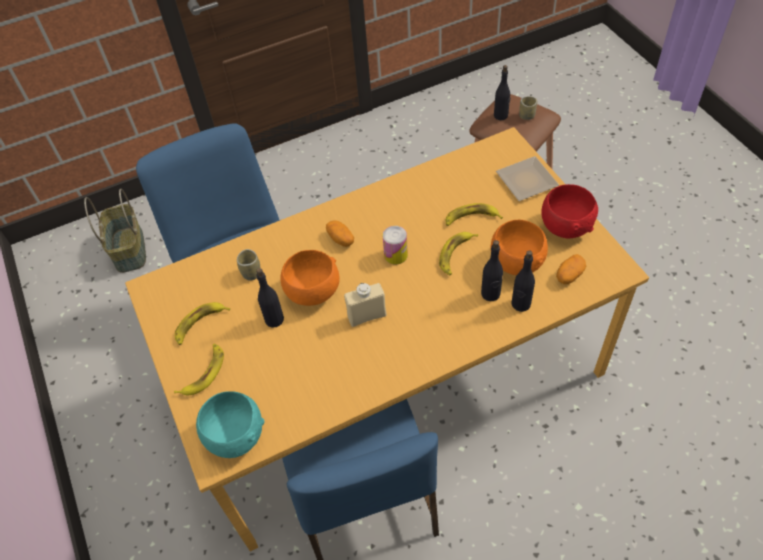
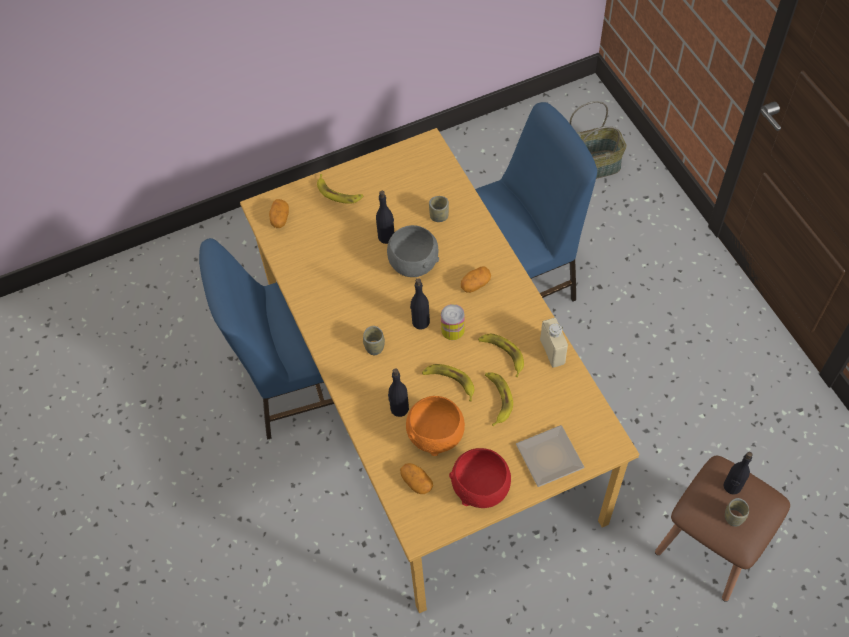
camera: 90 degrees right, 5 degrees up
banana [175,302,230,345] -> banana moved to [478,334,524,377]
turquoise bowl [196,391,265,458] -> potato [269,199,289,228]
orange bowl [280,250,340,306] -> grey bowl [387,225,439,277]
beige bottle [344,283,386,327] -> beige bottle moved to [540,318,568,368]
black bottle [511,250,535,312] -> black bottle moved to [410,278,430,330]
none -> cup [363,326,385,355]

